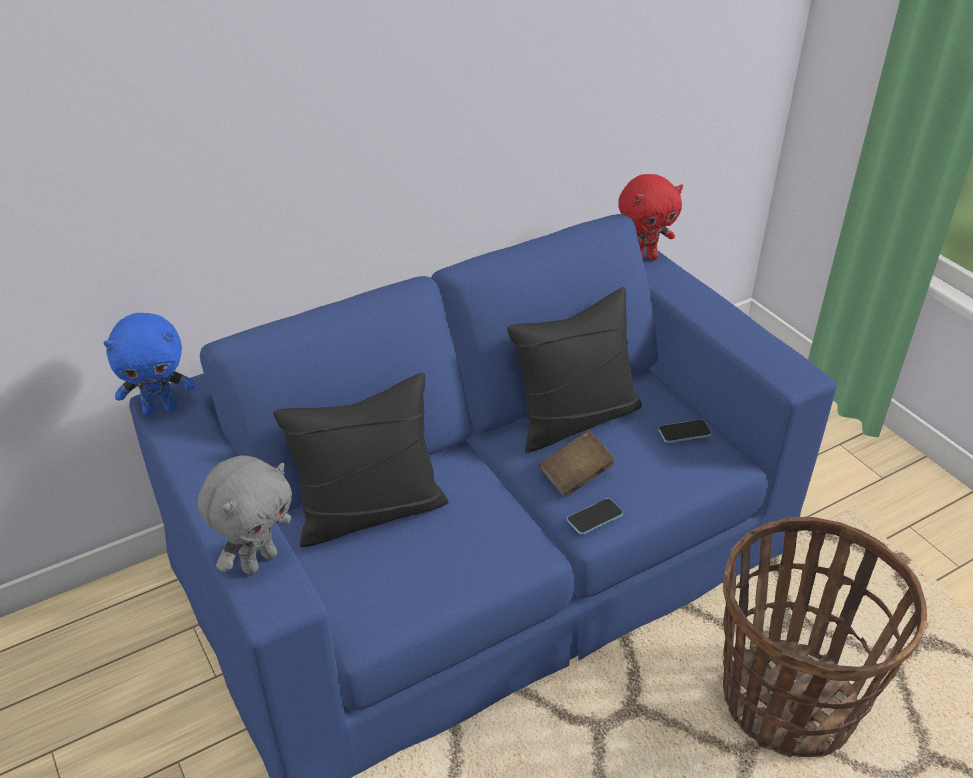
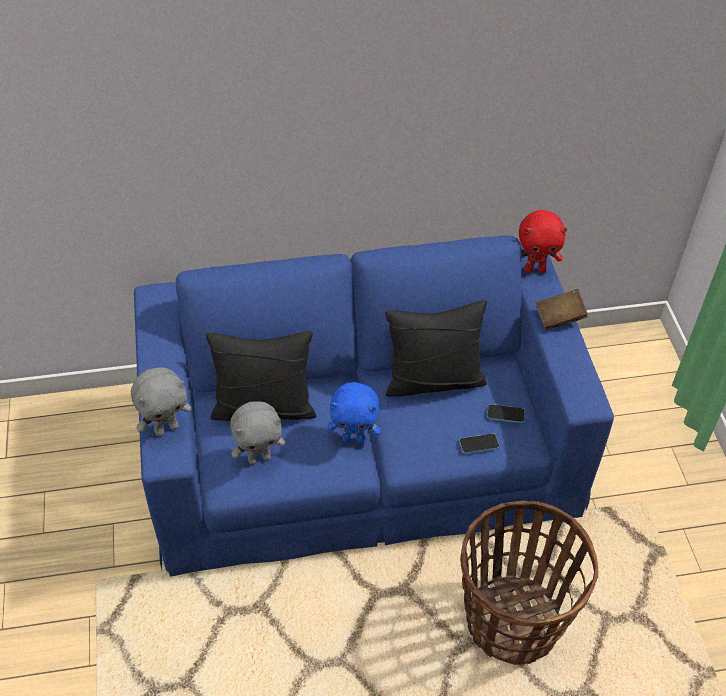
camera: 20 degrees right, 10 degrees up
blue plush toy [103,313,195,415] -> blue plush toy moved to [327,382,381,444]
brown book [539,430,615,497] -> brown book moved to [536,289,588,330]
phone [567,498,623,535] -> phone moved to [459,433,499,454]
none -> grey plush toy [230,401,285,464]

